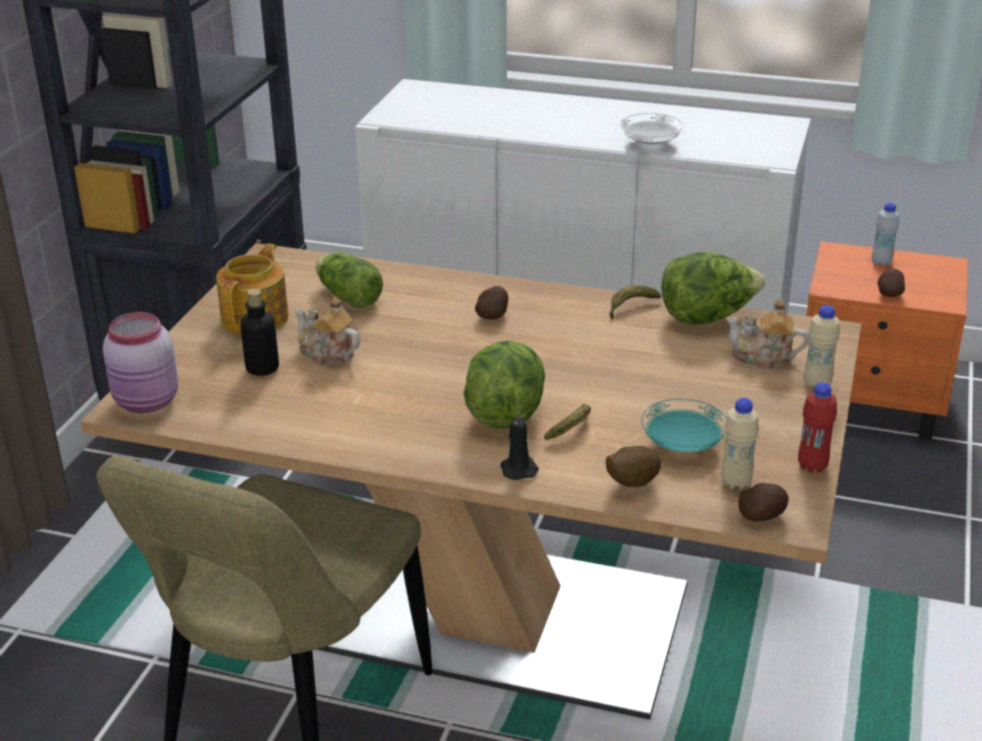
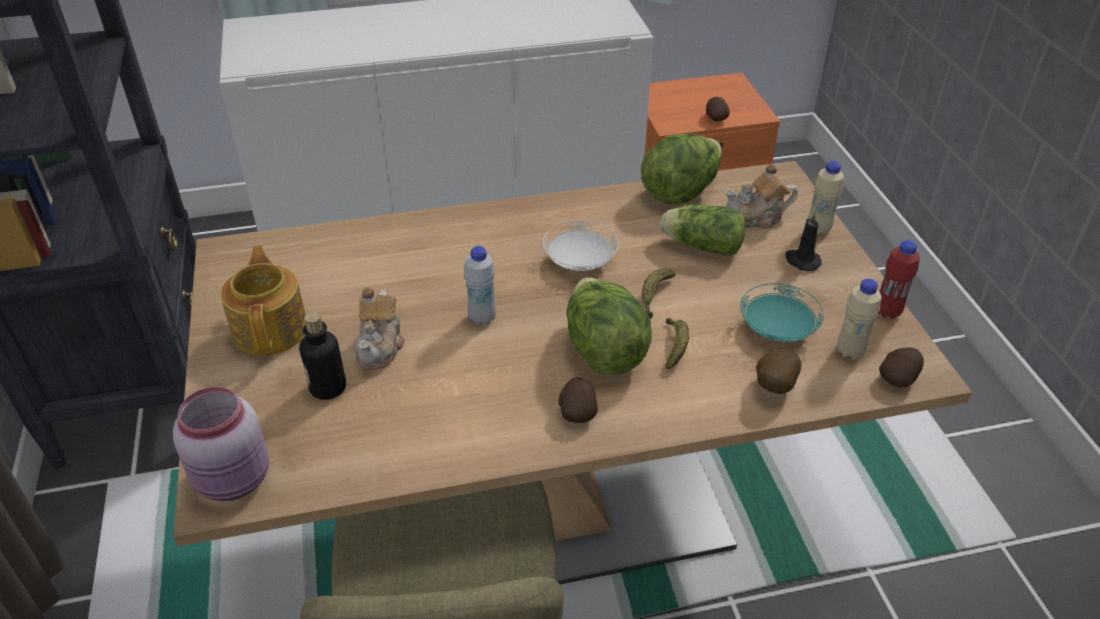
camera: 30 degrees left, 10 degrees up
teapot [295,297,361,365] -> teapot turned 90 degrees counterclockwise [354,287,405,370]
lettuce [316,252,383,308] -> lettuce moved to [661,205,746,256]
potato [475,286,508,320] -> potato moved to [558,377,598,423]
black candle [501,410,539,480] -> black candle moved to [785,212,822,271]
banana [610,285,661,319] -> banana moved to [642,269,676,319]
white plate [620,113,683,145] -> white plate moved to [543,220,619,271]
white bottle [872,202,899,266] -> white bottle moved to [464,246,496,325]

